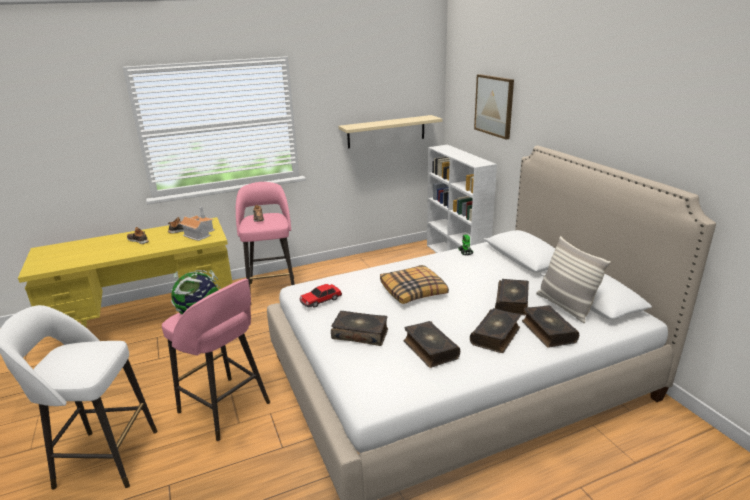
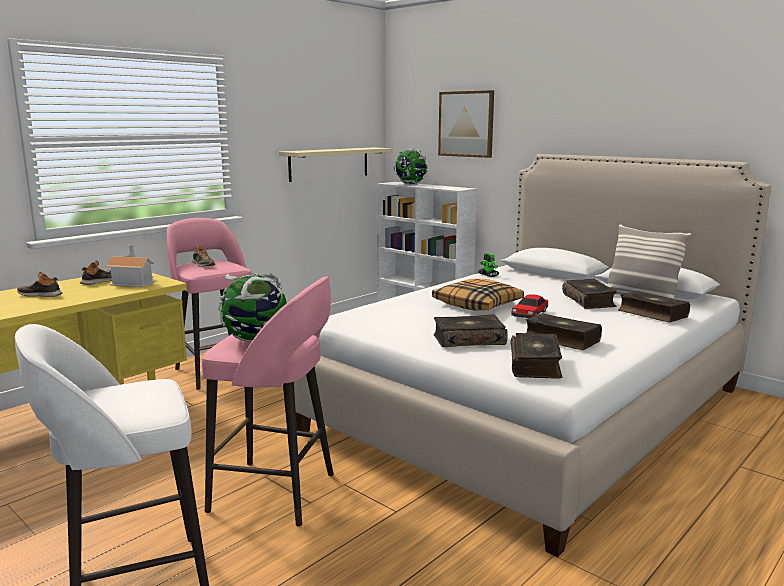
camera: 25 degrees left, 10 degrees down
toy car [300,284,342,308] -> toy car moved to [511,294,548,318]
book [470,308,521,353] -> book moved to [510,333,562,379]
none -> globe [394,149,428,185]

